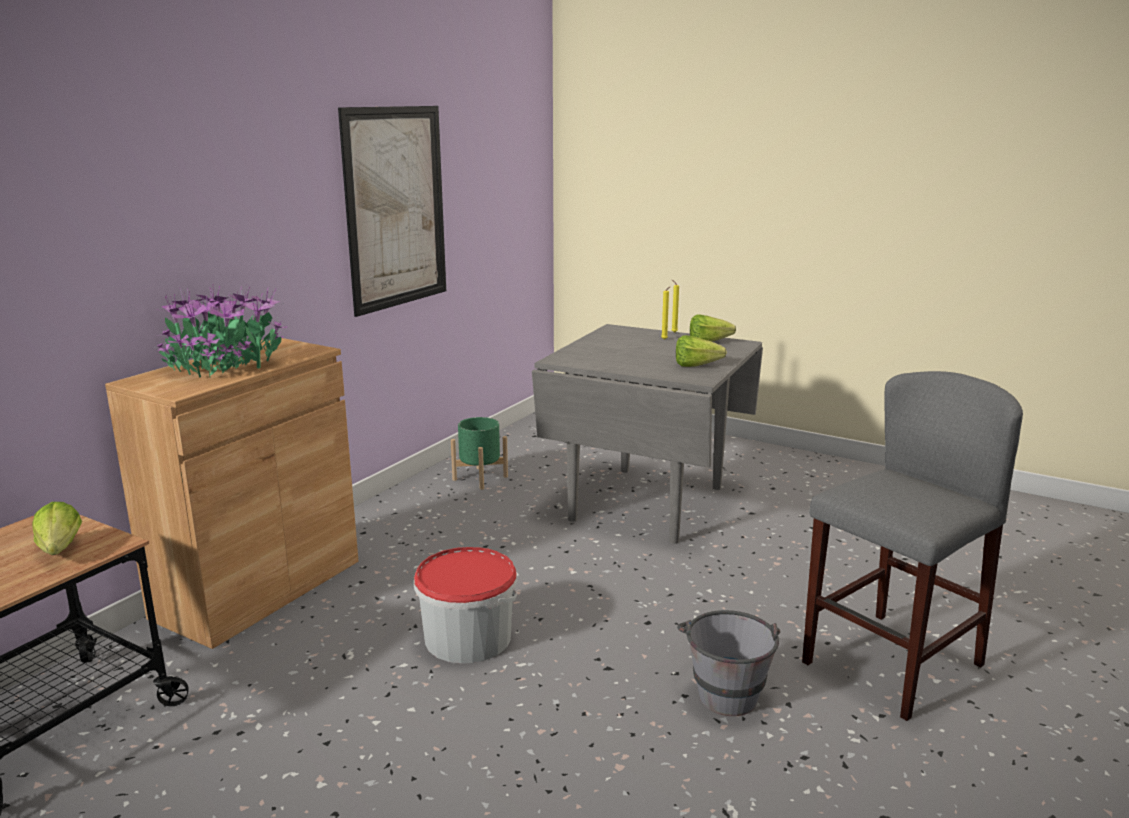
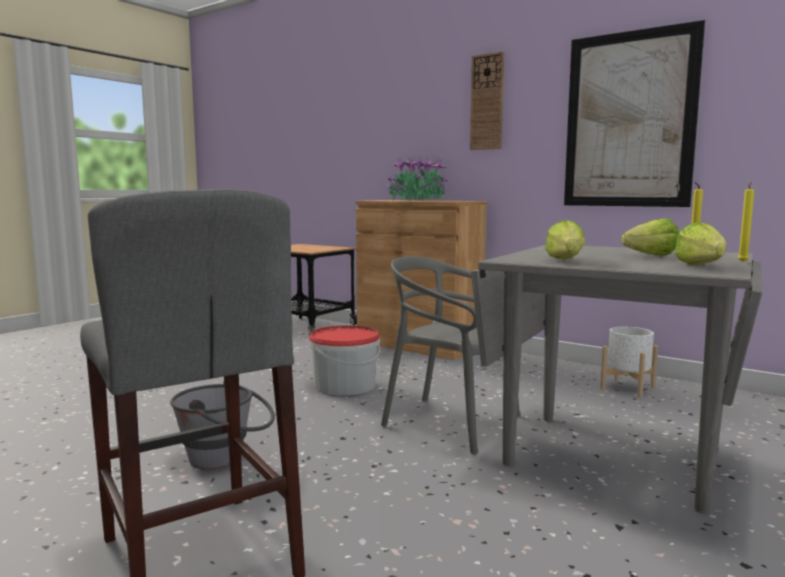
camera: 95 degrees right, 10 degrees down
lettuce [32,502,82,555] -> lettuce moved to [621,218,679,256]
green planter [451,417,508,490] -> white planter [600,327,658,398]
none -> grey chair [381,256,520,455]
none -> wall clock [470,51,504,150]

